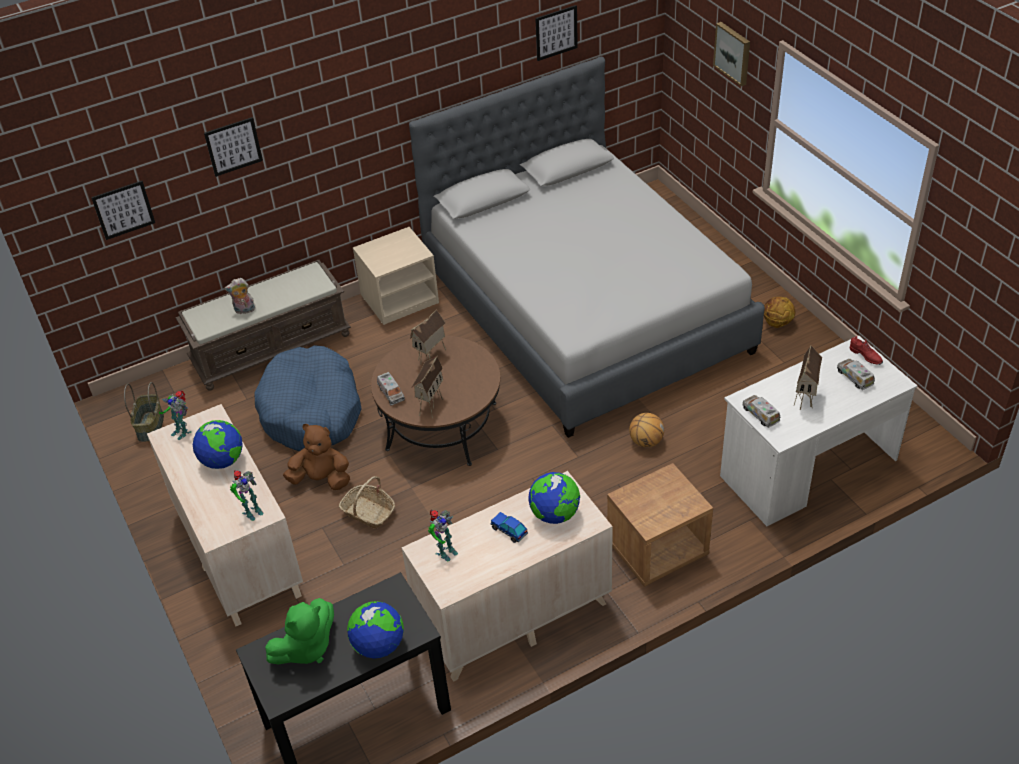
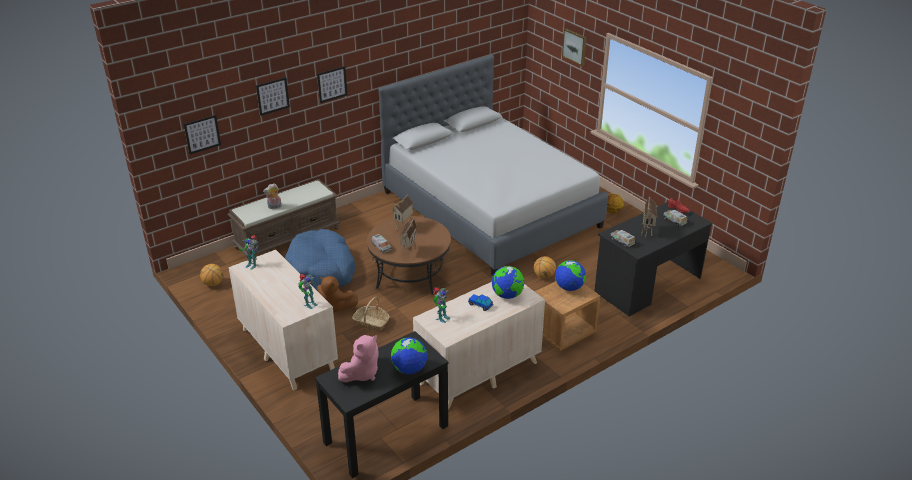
camera: 10 degrees left, 10 degrees down
basket [124,382,164,442] -> basketball [200,264,223,286]
globe [193,420,243,469] -> globe moved to [555,260,586,291]
green plush toy [265,598,334,665] -> pink plush toy [338,335,379,382]
brown plush toy [283,424,350,490] -> brown plush toy turned 150 degrees counterclockwise [317,276,358,312]
beige nightstand [353,227,439,325] -> none
picture [535,5,578,61] -> picture moved to [317,66,347,103]
white desk [720,336,917,526] -> black desk [594,202,713,316]

